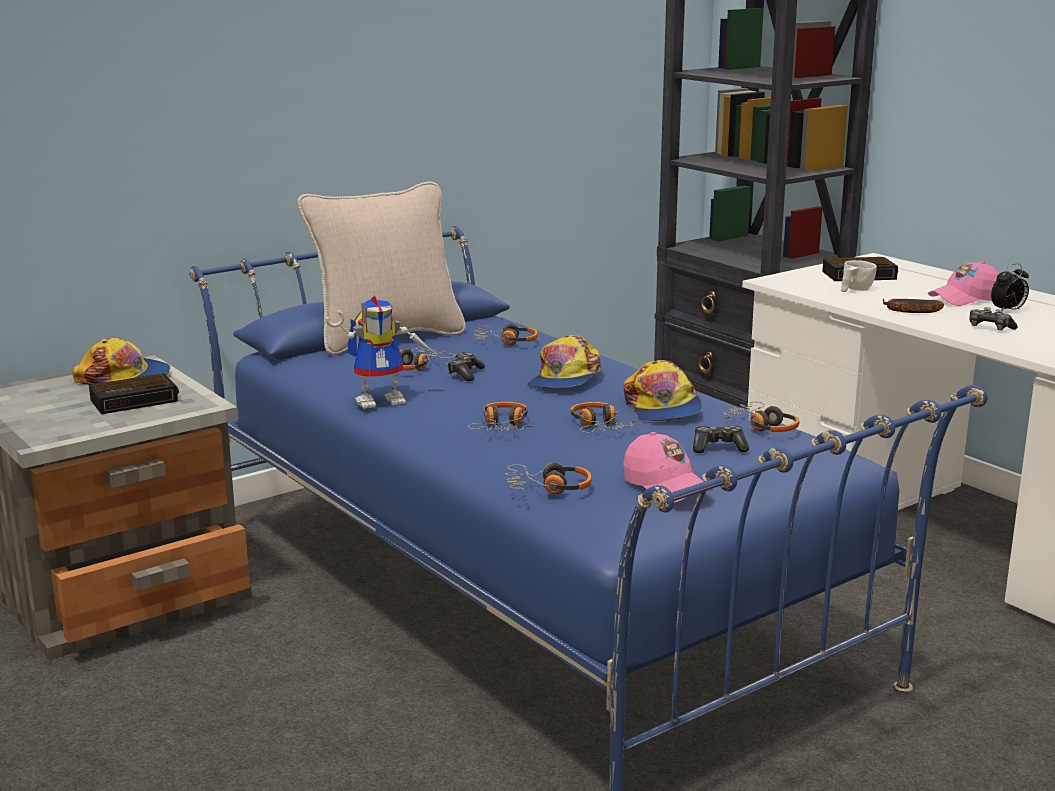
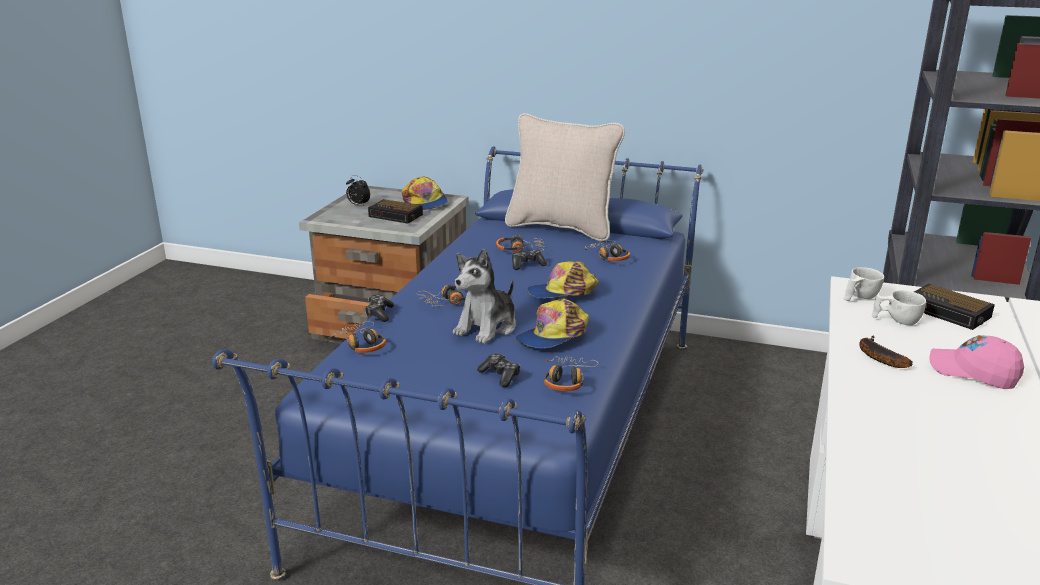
camera: 55 degrees right, 5 degrees up
toy robot [325,296,435,409] -> none
headphones [570,402,639,433] -> plush toy [453,249,516,344]
pink cap [623,432,713,503] -> none
game controller [969,307,1018,330] -> game controller moved to [364,295,394,322]
alarm clock [991,263,1029,310] -> alarm clock moved to [346,175,370,207]
none -> white cup [844,267,884,301]

